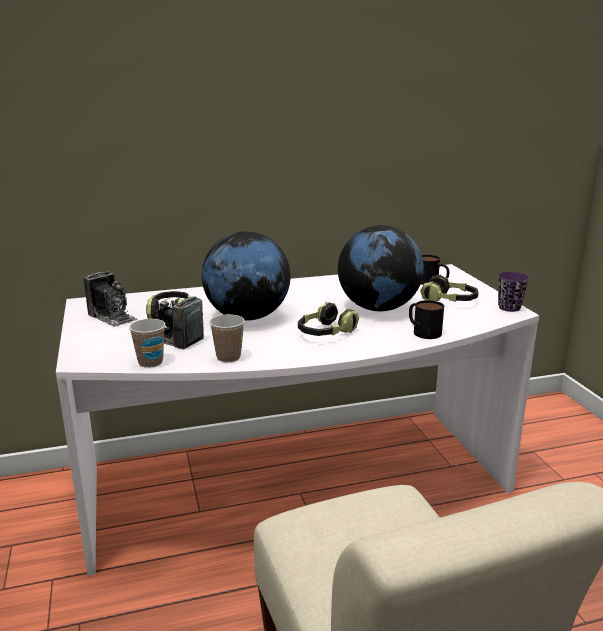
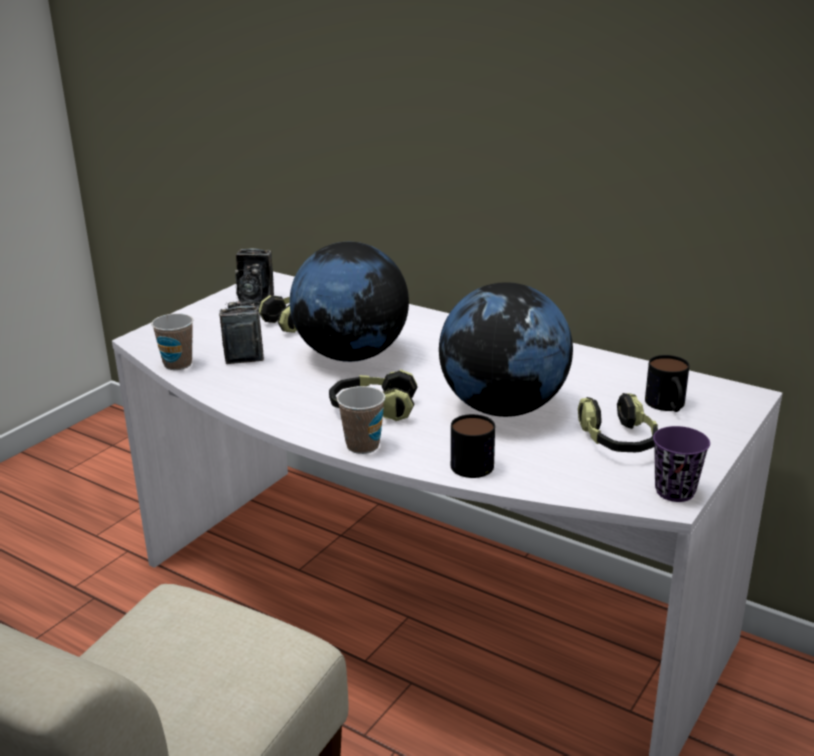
camera: 50 degrees right, 5 degrees up
cup [209,314,245,362] -> cup moved to [337,386,385,454]

